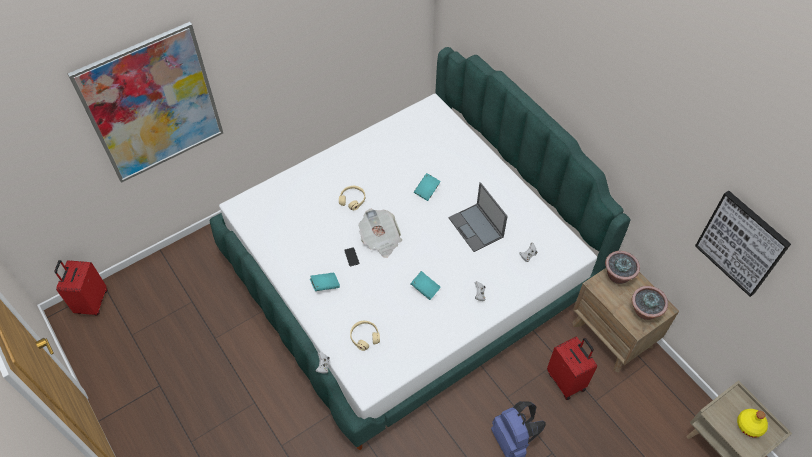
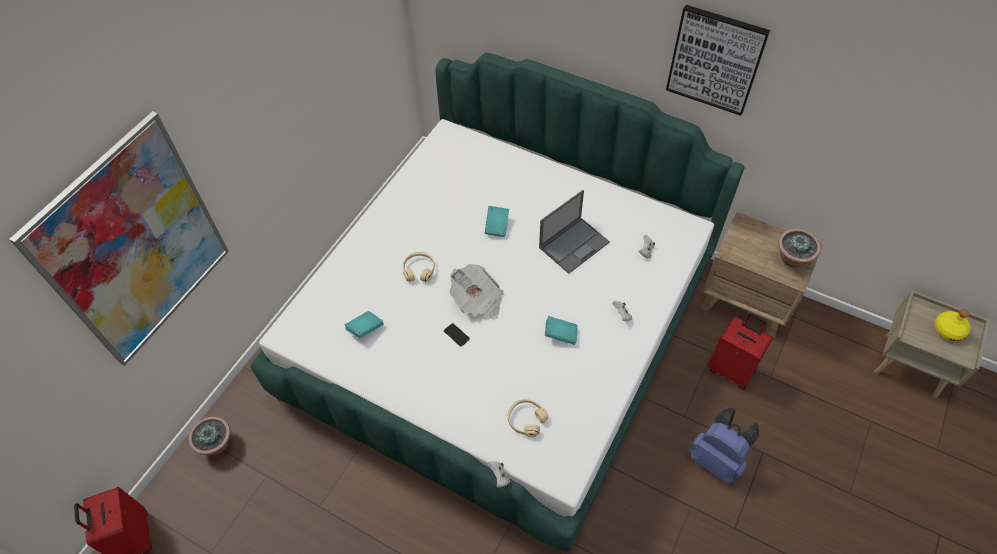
camera: 25 degrees left, 0 degrees up
turquoise book [310,273,340,291] -> turquoise book moved to [344,311,383,339]
laptop [448,182,508,252] -> laptop turned 75 degrees counterclockwise [539,190,610,274]
potted plant [605,251,640,284] -> potted plant moved to [188,417,230,455]
picture [695,191,791,297] -> picture moved to [666,5,770,116]

